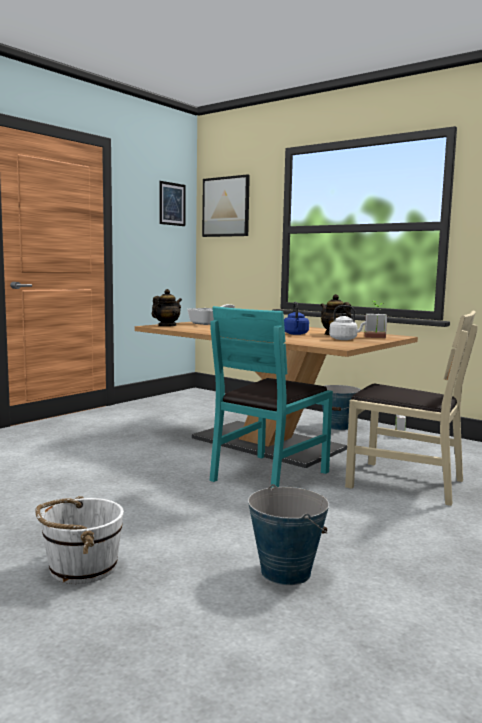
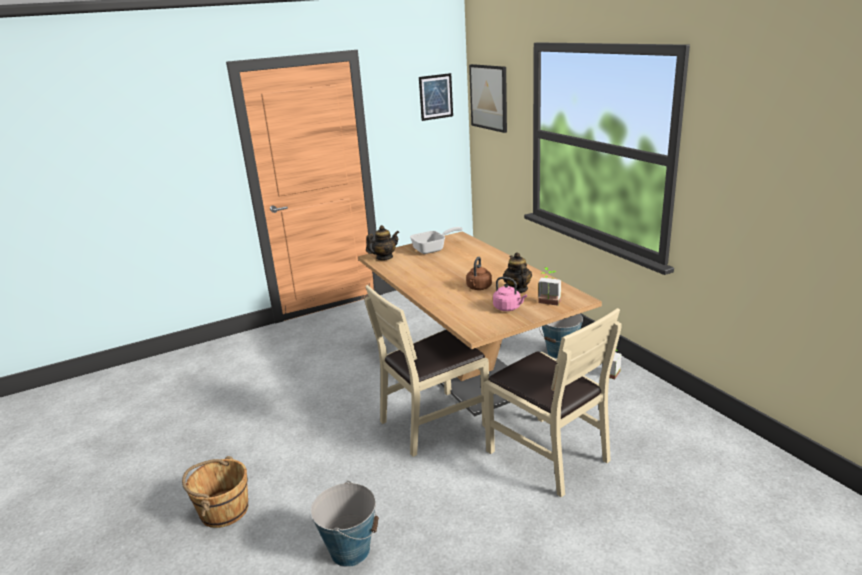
camera: 25 degrees right, 15 degrees up
white bucket [35,496,124,584] -> brown bucket [182,456,248,528]
turquoise chair [210,306,333,488] -> beige chair [364,285,489,457]
blue kettle [284,302,309,335] -> brown kettle [466,257,492,290]
white kettle [329,305,366,340] -> pink kettle [493,277,527,311]

